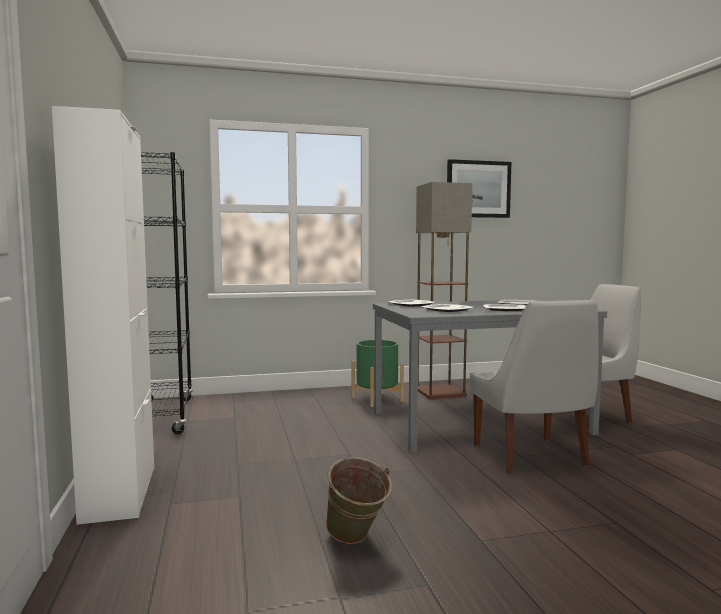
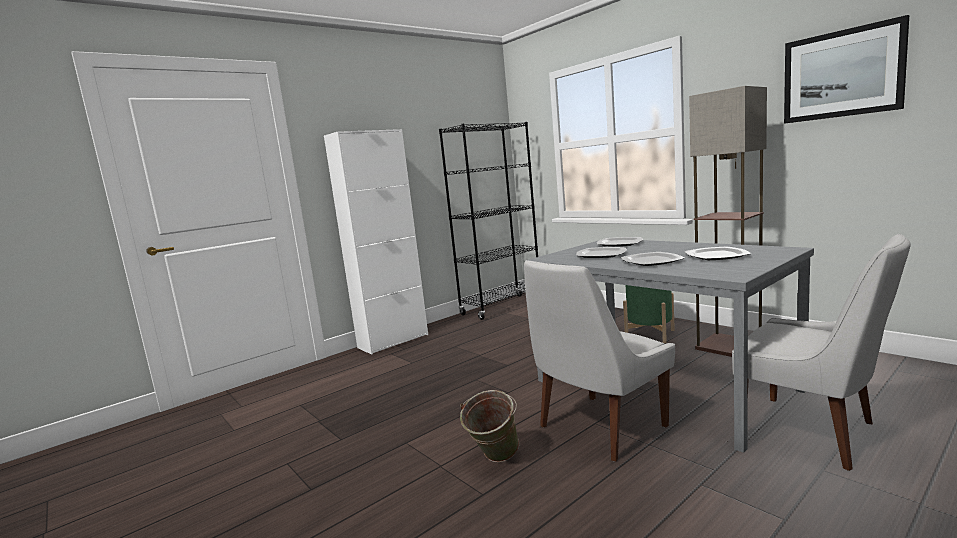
camera: 65 degrees right, 5 degrees up
green bucket [324,457,392,544] -> green bucket moved to [460,390,519,463]

